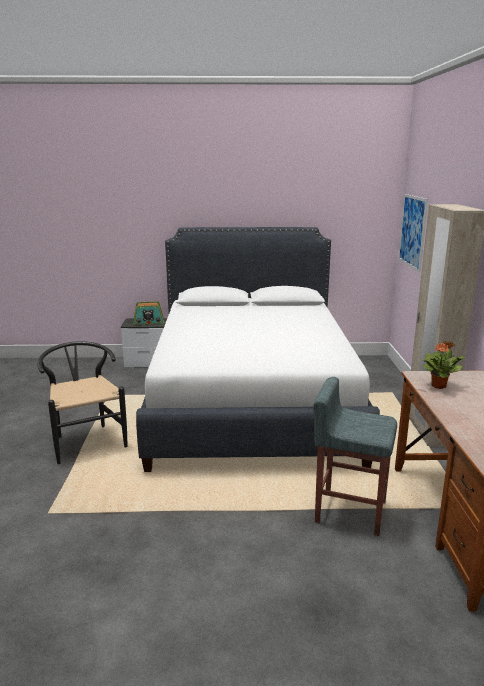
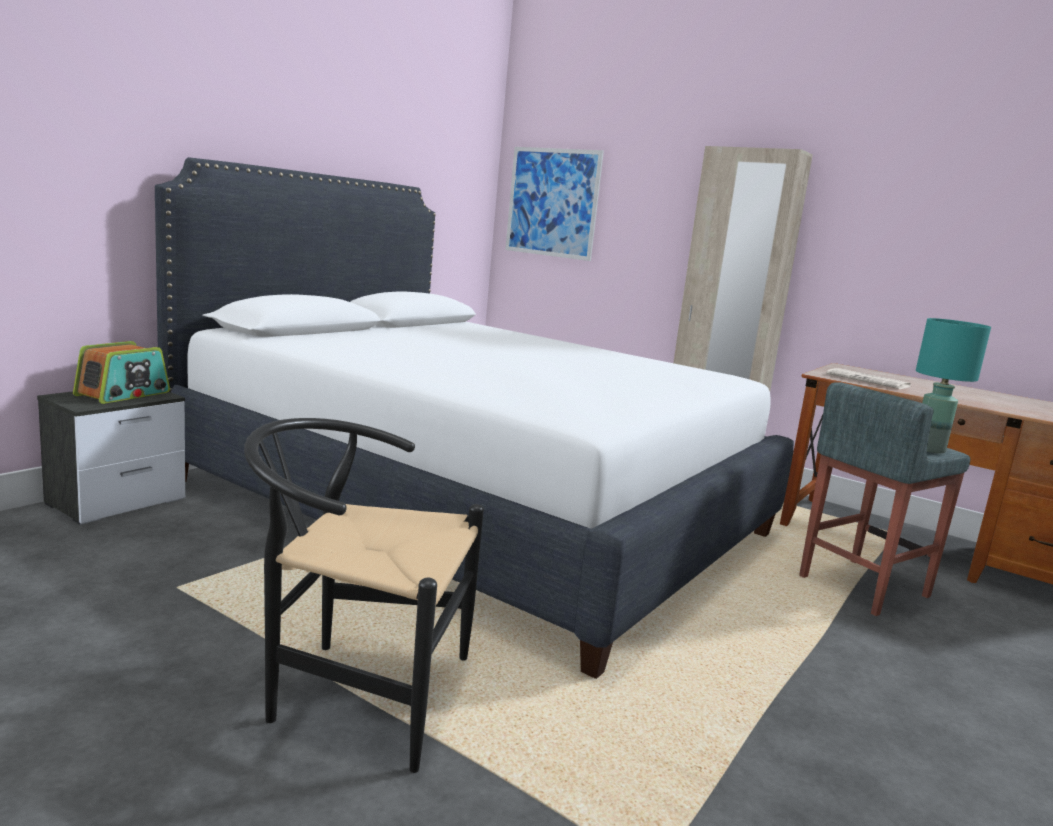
camera: 55 degrees left, 5 degrees down
potted plant [423,341,465,389] -> newspaper [826,368,911,389]
none -> turquoise table lamp [916,318,991,453]

